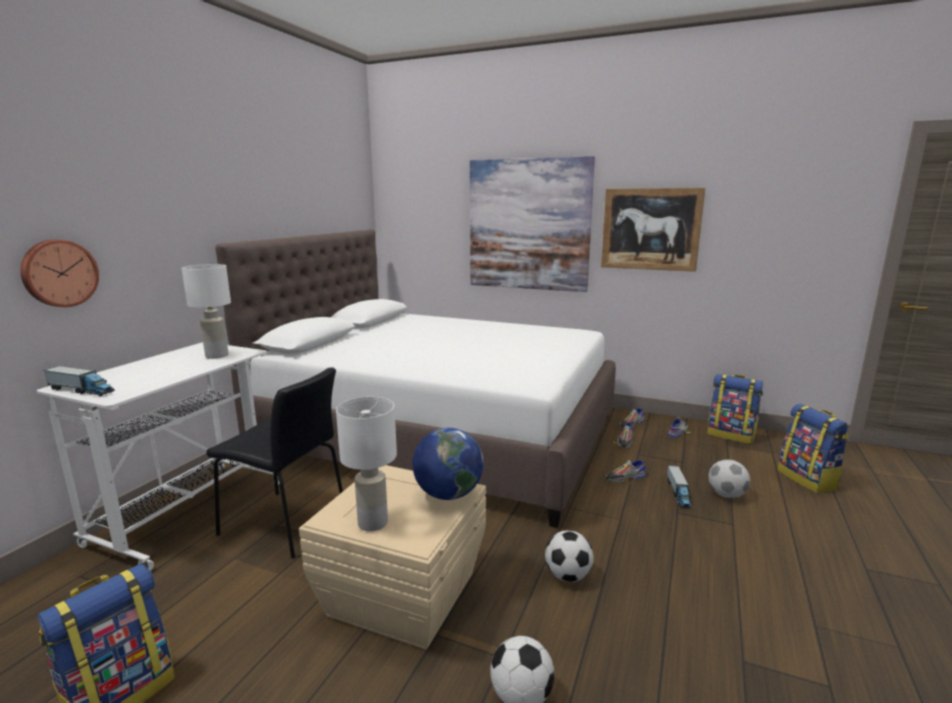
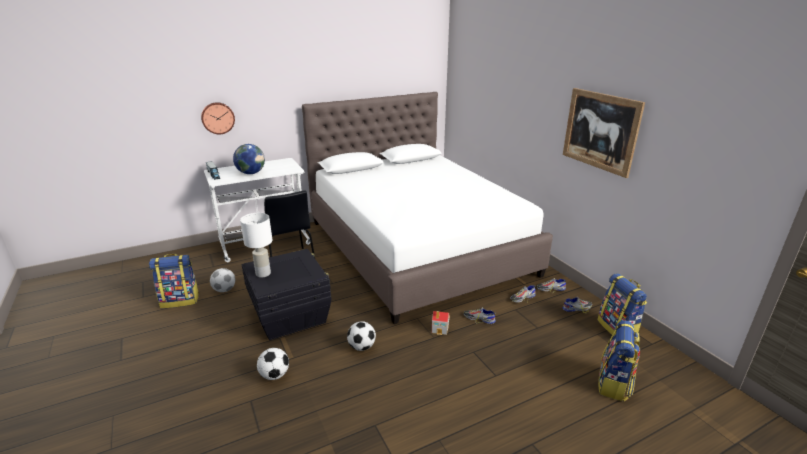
camera: 40 degrees right, 10 degrees up
white table lamp [182,264,231,359] -> none
beige storage box [299,465,486,650] -> black storage box [242,249,331,340]
globe [413,428,483,500] -> globe moved to [233,144,265,174]
picture [470,156,595,292] -> none
toy truck [667,465,692,508] -> none
football [708,459,750,498] -> football moved to [210,268,235,292]
none -> toy house [432,311,450,335]

